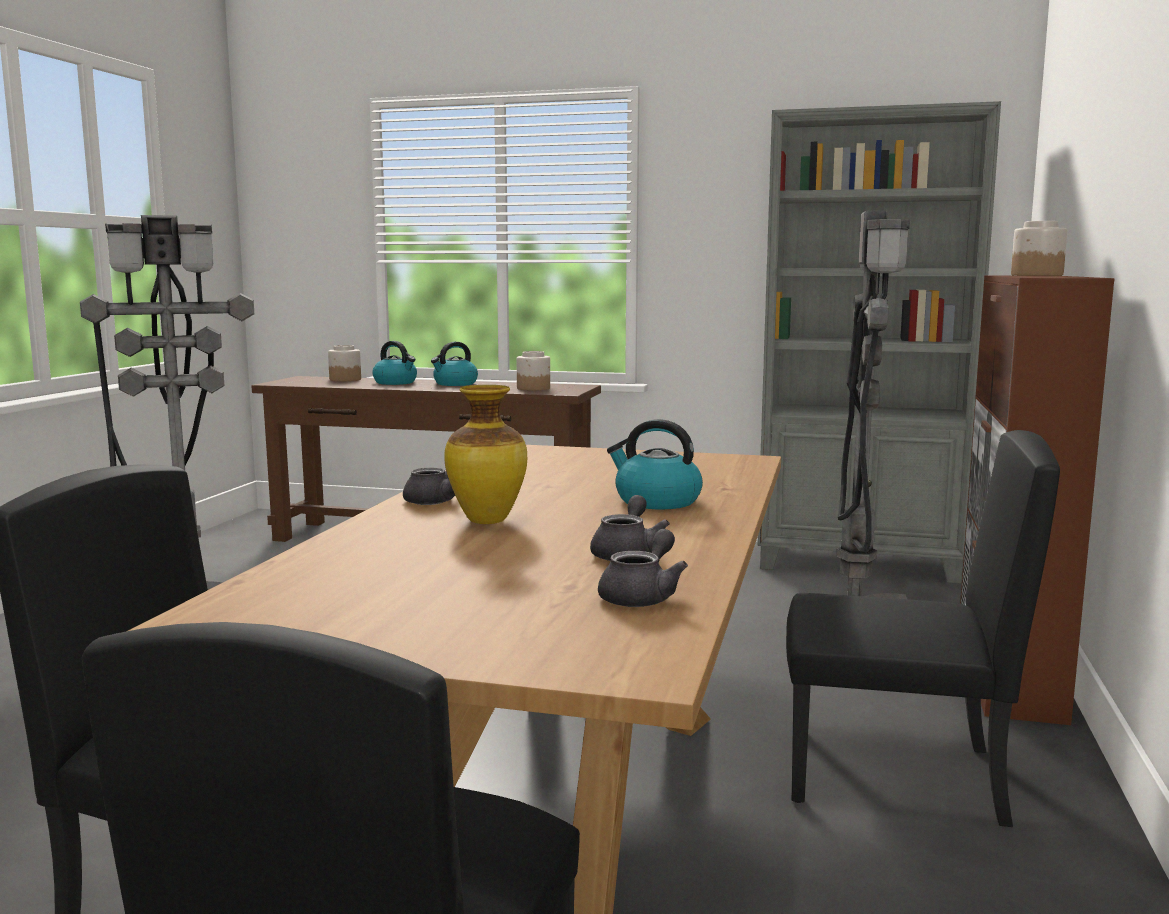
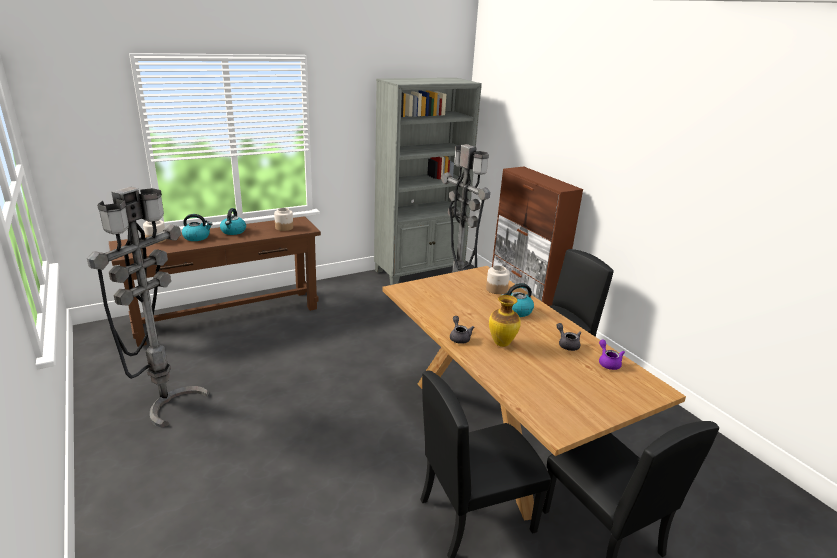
camera: 45 degrees left, 15 degrees up
grey teapot [598,529,688,607] -> purple teapot [599,340,625,370]
jar [1011,221,1067,276] -> jar moved to [486,265,510,294]

